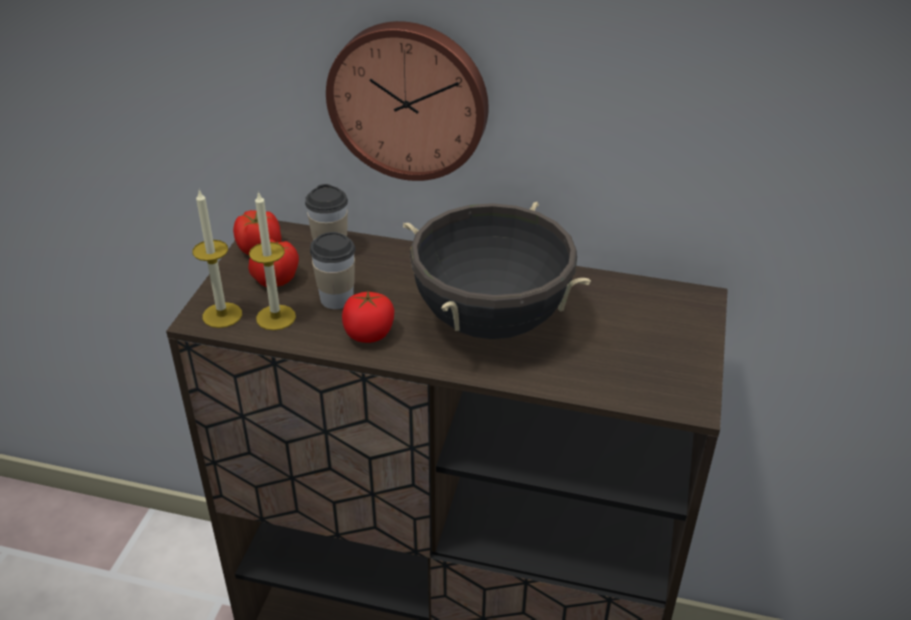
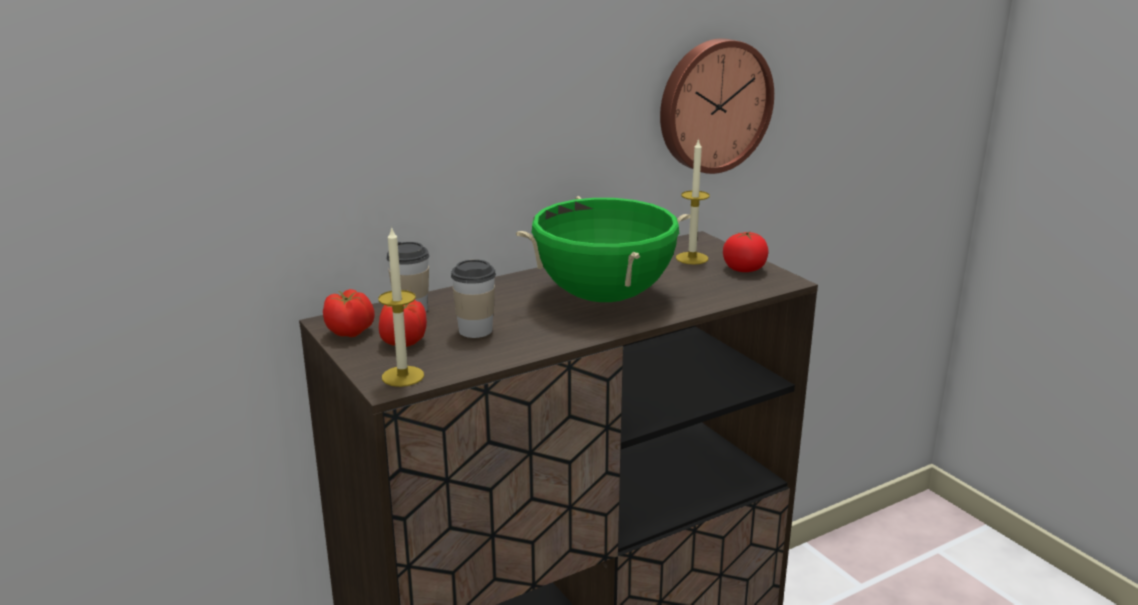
camera: 45 degrees left, 15 degrees down
candle [249,191,296,330] -> candle moved to [676,138,710,265]
wall clock [326,21,489,181] -> wall clock moved to [660,38,774,174]
tomato [342,291,394,343] -> tomato moved to [723,232,769,272]
black cooking pot [403,202,591,339] -> green cooking pot [516,196,690,302]

